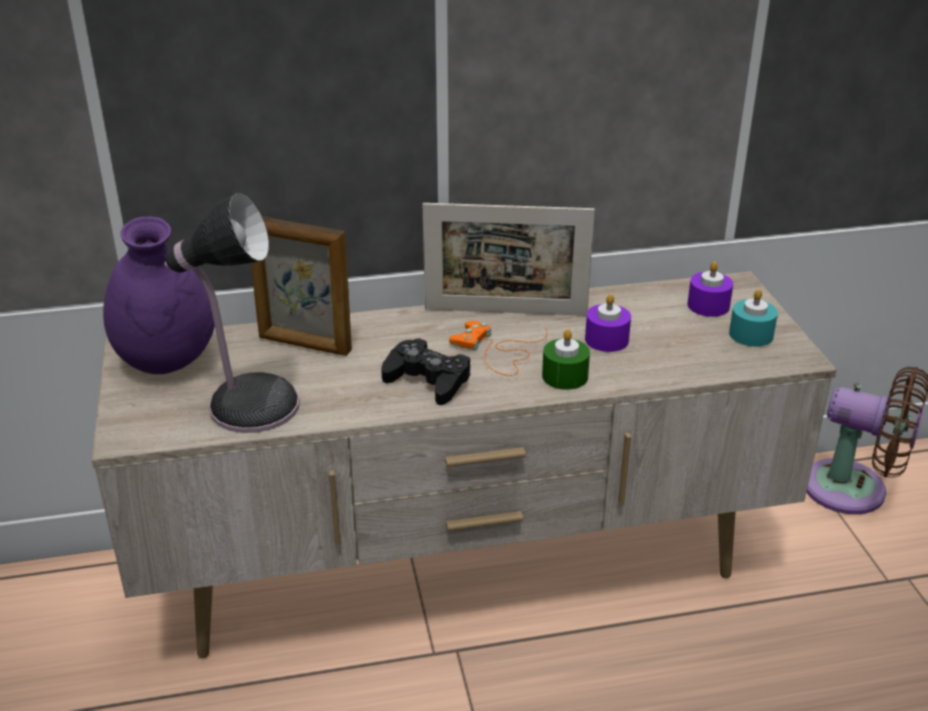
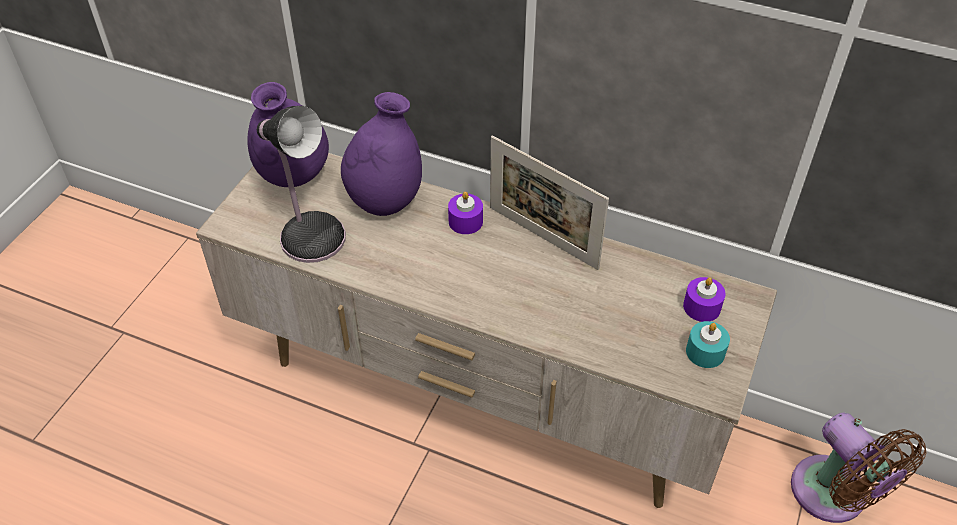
camera: 35 degrees right, 15 degrees up
picture frame [251,216,352,356] -> purple vase [341,92,422,216]
black game controller [381,338,470,405] -> none
orange game controller [449,321,548,376] -> none
green candle [542,329,590,390] -> none
purple candle [585,294,631,352] -> purple candle moved to [448,192,483,234]

